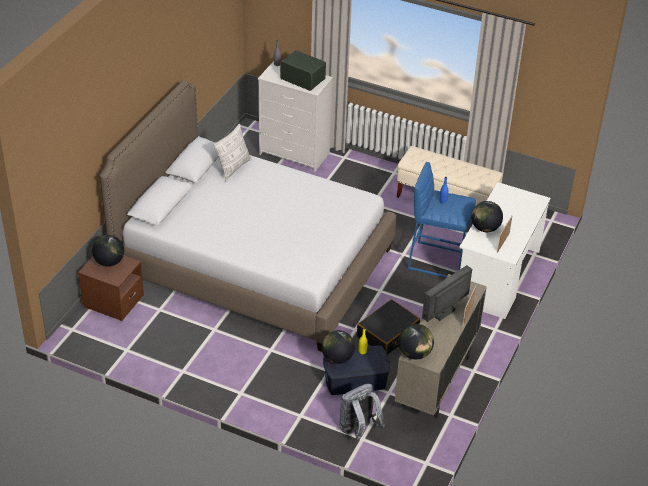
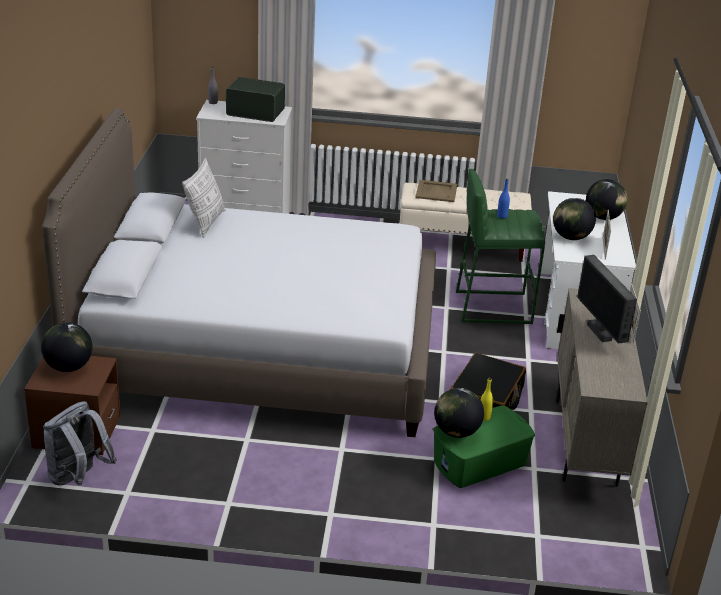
camera: 20 degrees left, 10 degrees down
blue storage box [323,345,390,395] -> green storage box [433,406,535,488]
grey backpack [339,384,385,440] -> grey backpack moved to [43,401,116,486]
globe [398,324,434,359] -> globe moved to [586,179,628,220]
blue stool [407,162,476,278] -> green stool [456,169,545,324]
monitor [422,265,472,322] -> monitor turned 45 degrees counterclockwise [577,255,637,344]
none -> beige tray [415,180,457,202]

